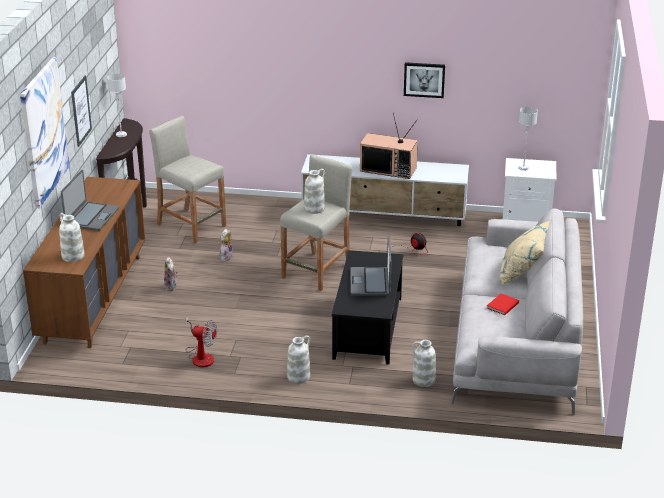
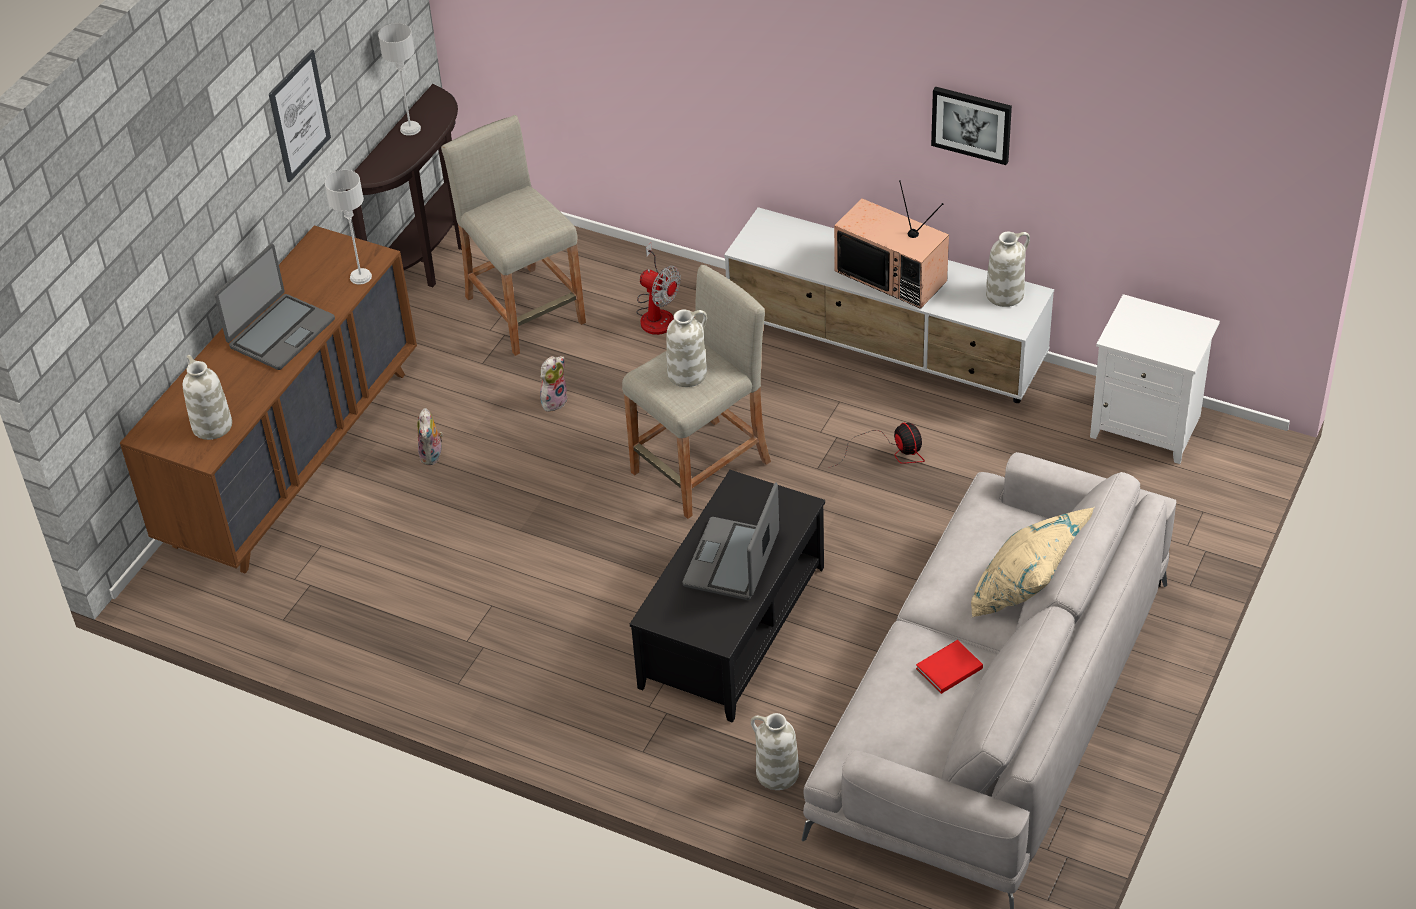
camera: 20 degrees right, 15 degrees up
picture [20,58,70,208] -> none
fan [185,316,217,367] -> fan moved to [636,243,681,335]
white vase [287,336,310,384] -> white vase moved to [986,232,1030,307]
grey table lamp [518,107,538,171] -> grey table lamp moved to [325,170,372,285]

